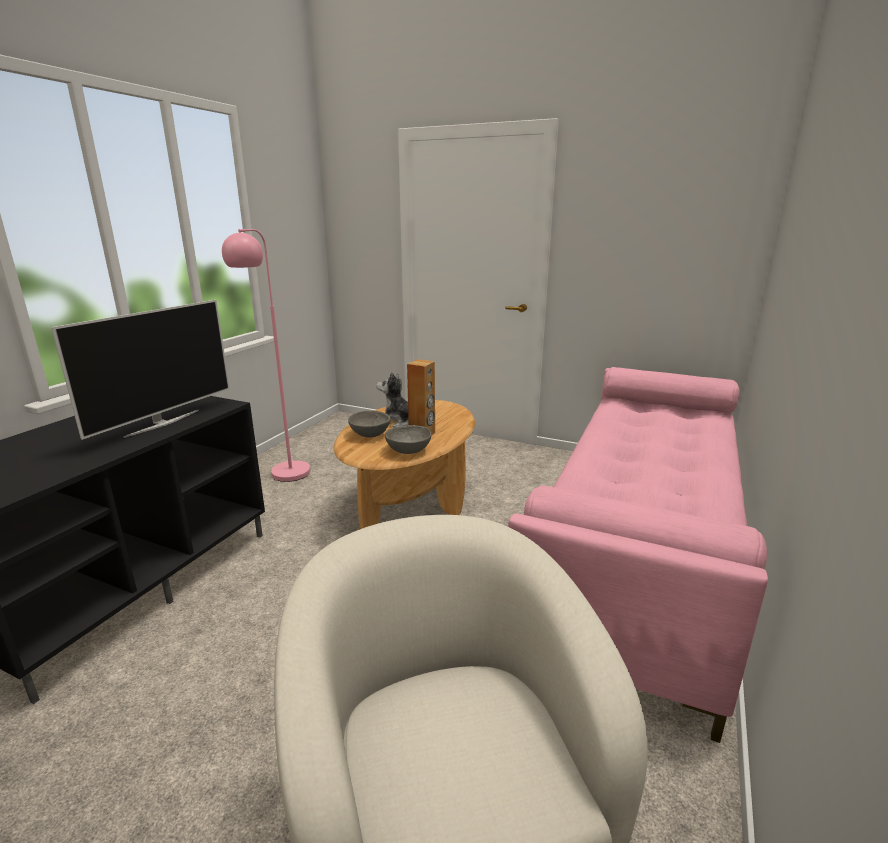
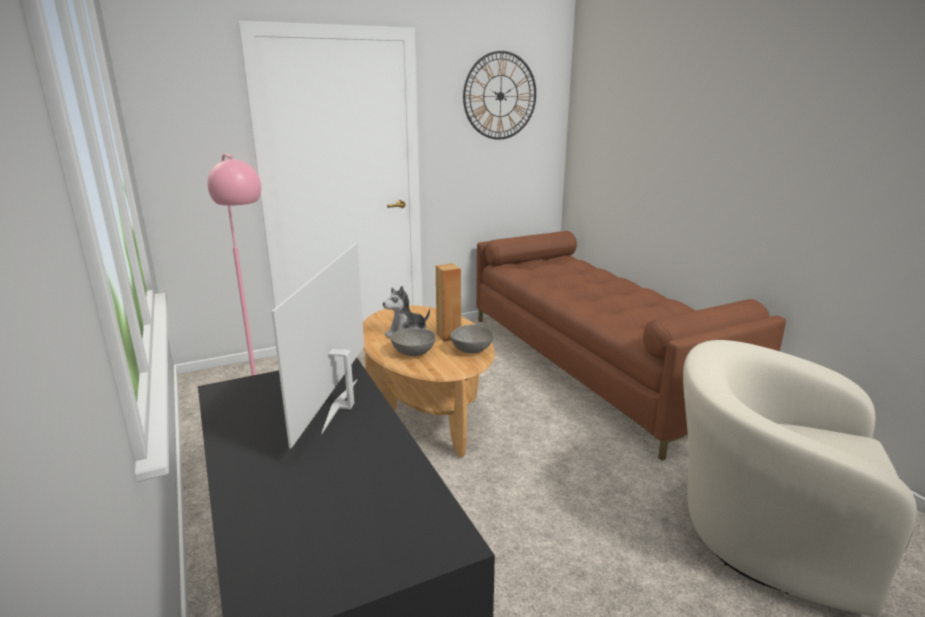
camera: 50 degrees left, 0 degrees up
television [51,300,230,440] -> television turned 150 degrees counterclockwise [271,243,364,448]
pink sofa [508,367,768,743] -> brown sofa [476,231,786,461]
none -> wall clock [463,51,536,140]

